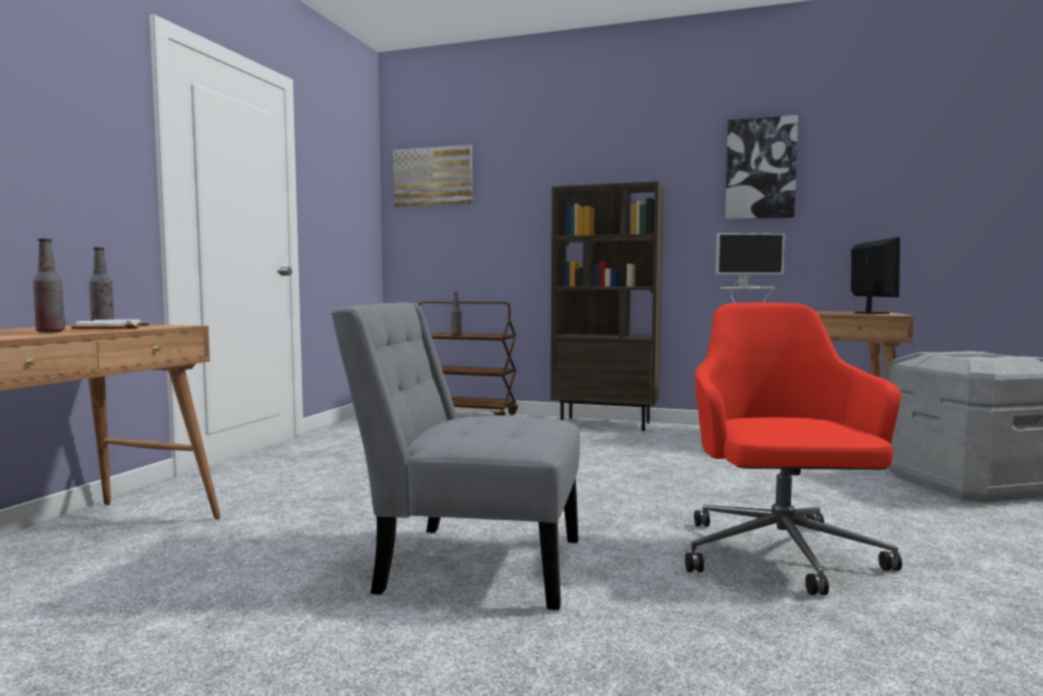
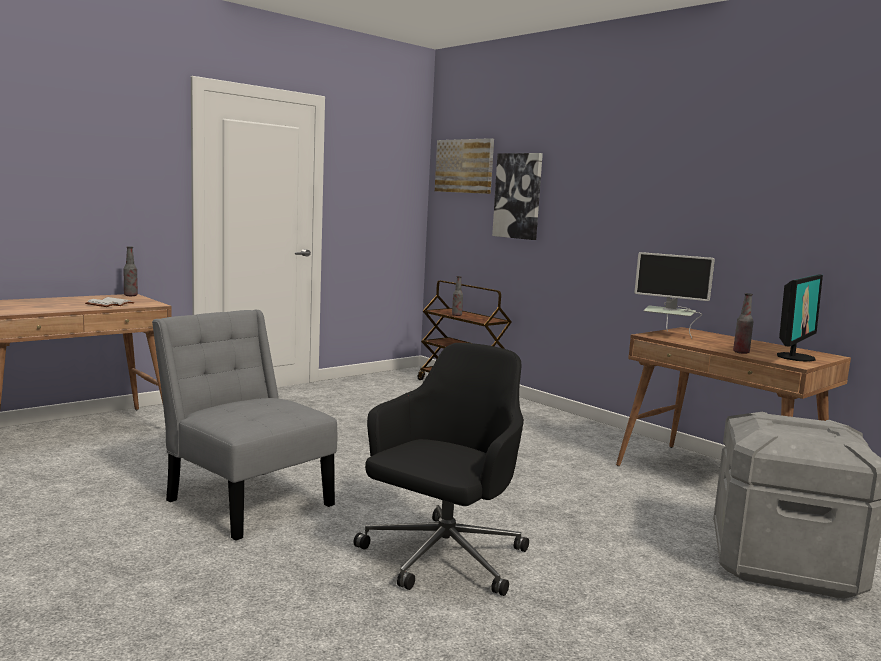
camera: 30 degrees right, 5 degrees up
bottle [33,238,65,333] -> bottle moved to [733,293,754,354]
brown bookcase [551,181,664,431] -> none
red office chair [685,302,902,595] -> black office chair [354,343,529,596]
picture [725,115,798,219] -> picture moved to [492,153,543,240]

